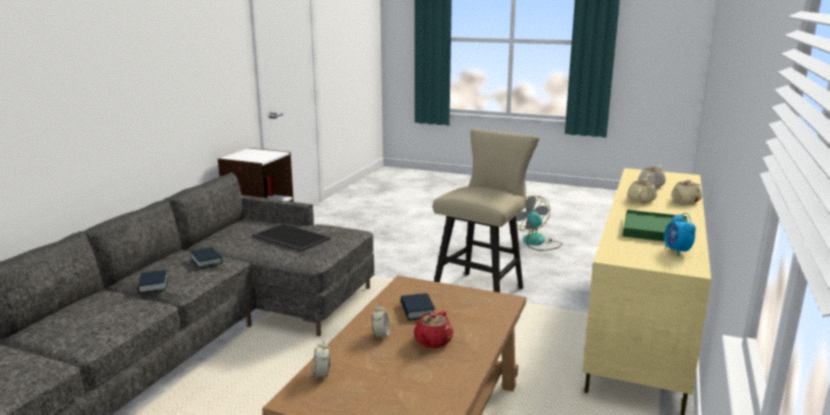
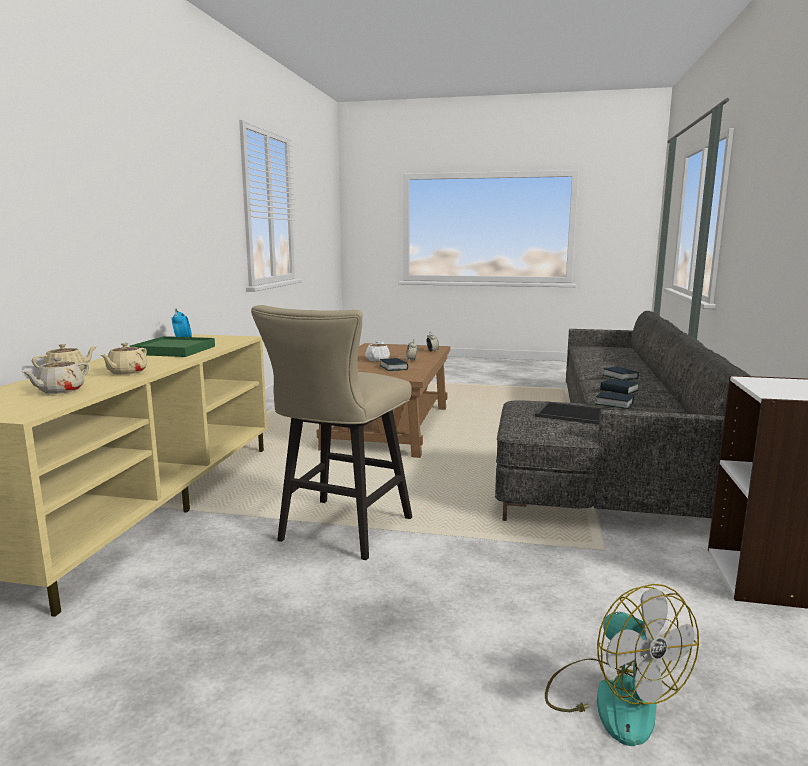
camera: 170 degrees right, 5 degrees down
red teapot [414,311,453,348] -> white teapot [365,341,390,362]
fan [516,196,563,251] -> fan moved to [545,584,699,746]
none -> book [595,392,634,409]

